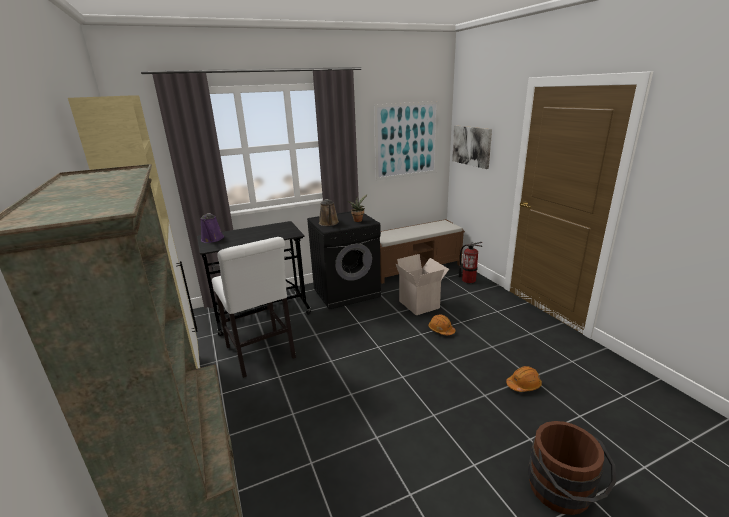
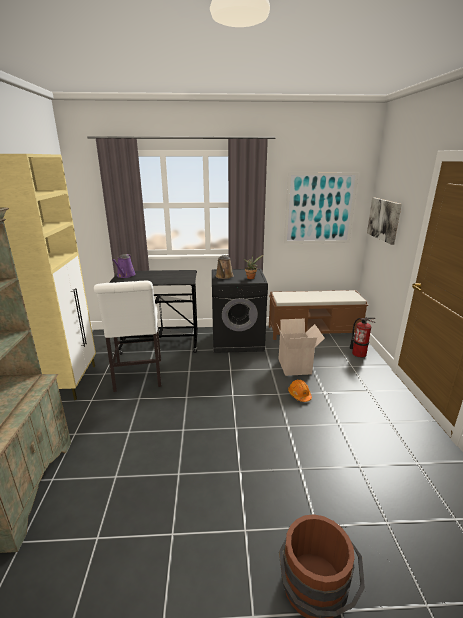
camera: 20 degrees right, 0 degrees up
orange hard hat [506,366,542,392] -> none

